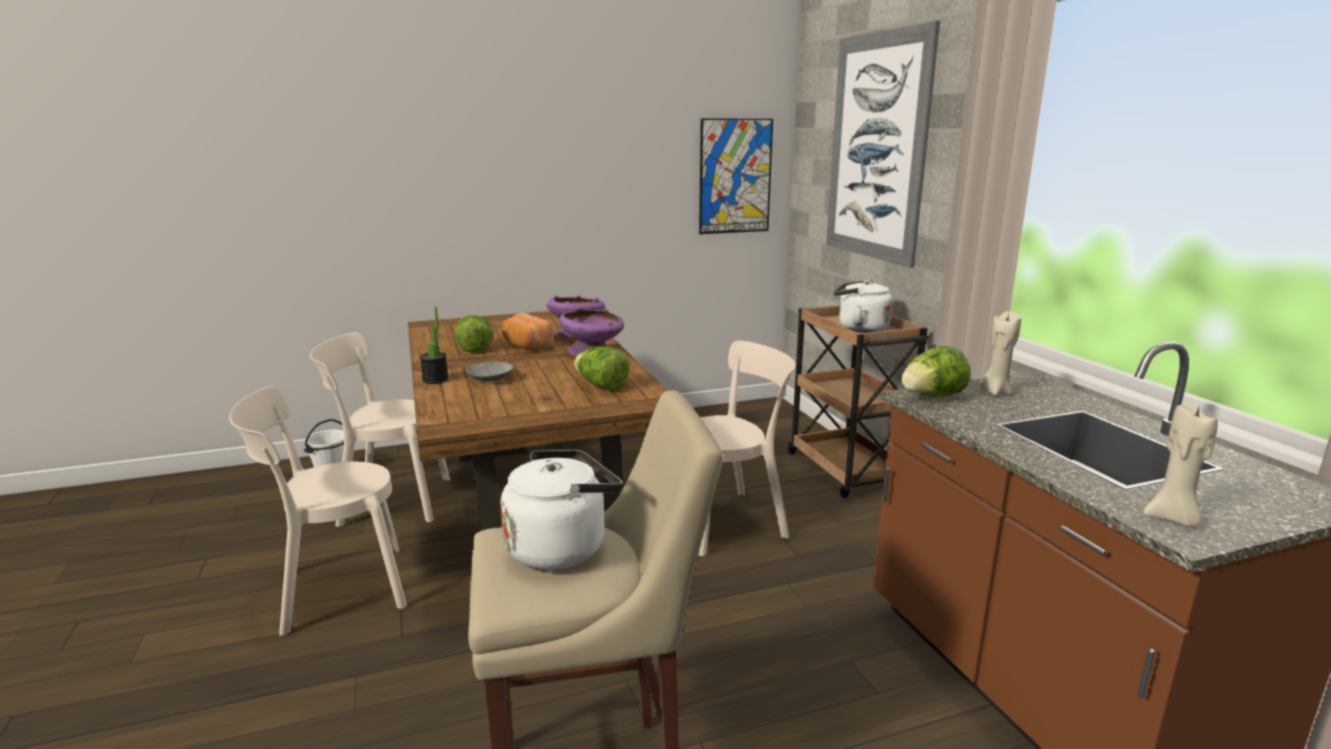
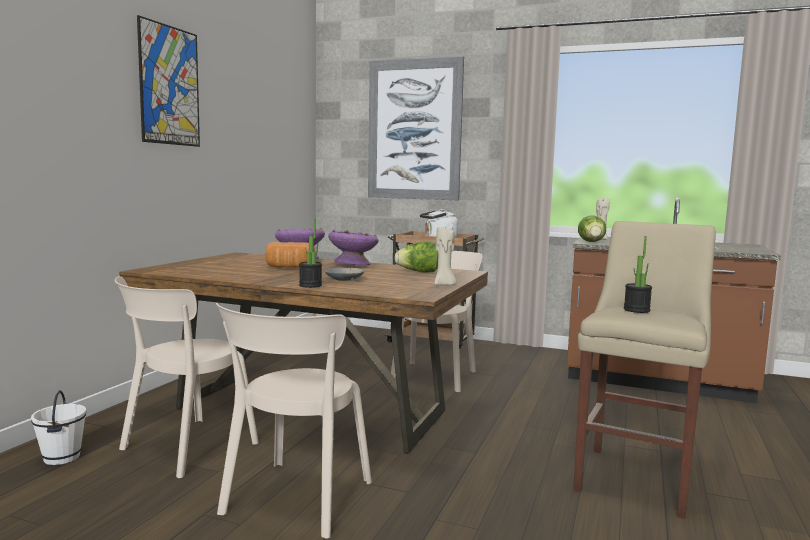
camera: 50 degrees left, 10 degrees down
lettuce [455,315,493,353] -> none
white kettle [501,450,622,570] -> potted plant [624,236,652,313]
picture [699,119,773,234] -> picture moved to [137,15,200,147]
beige candle [1143,405,1218,527] -> beige candle moved to [435,227,456,285]

